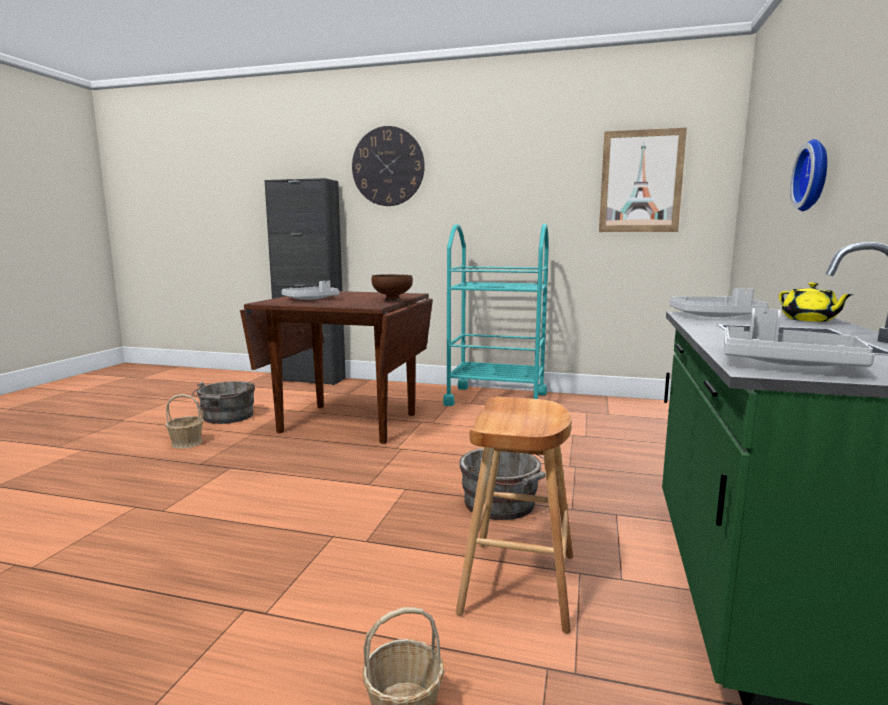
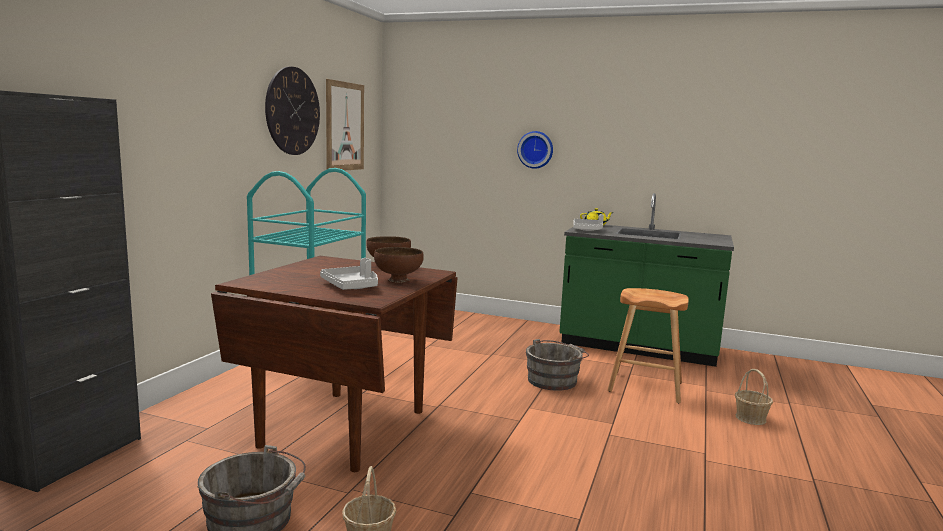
camera: 85 degrees left, 0 degrees up
wall clock [352,126,425,206] -> wall clock moved to [265,67,320,155]
grey tray [724,308,875,367] -> none
none -> brown bowl [374,247,424,283]

